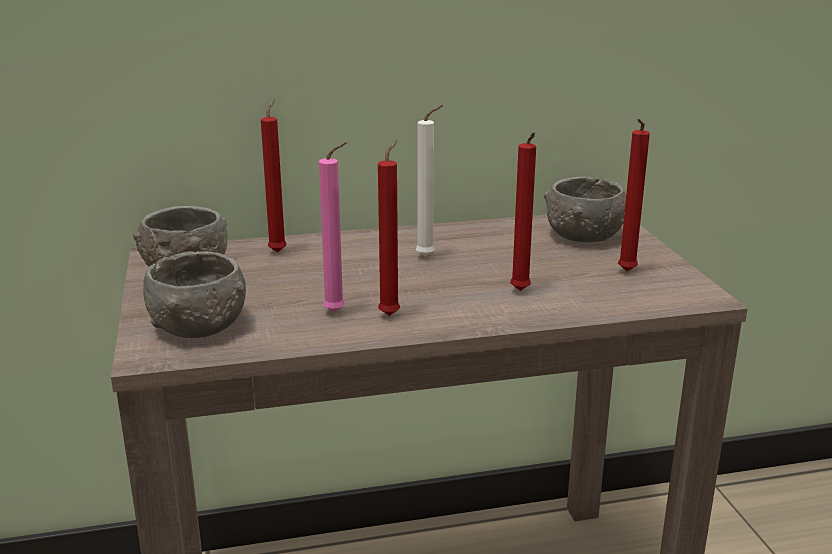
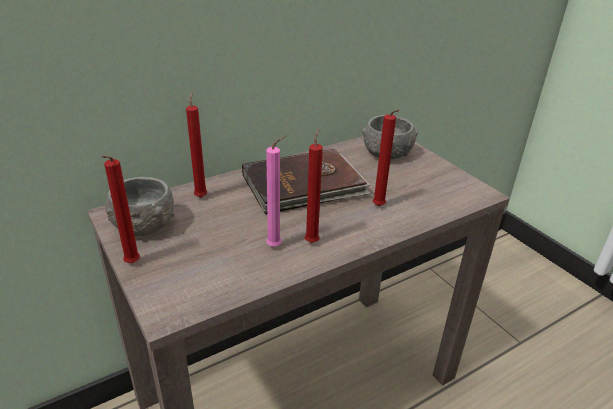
camera: 20 degrees left, 10 degrees up
grey bowl [143,251,246,338] -> none
white candle [416,105,443,257] -> brown book [242,149,370,214]
red candle [618,119,650,271] -> red candle moved to [102,156,140,263]

